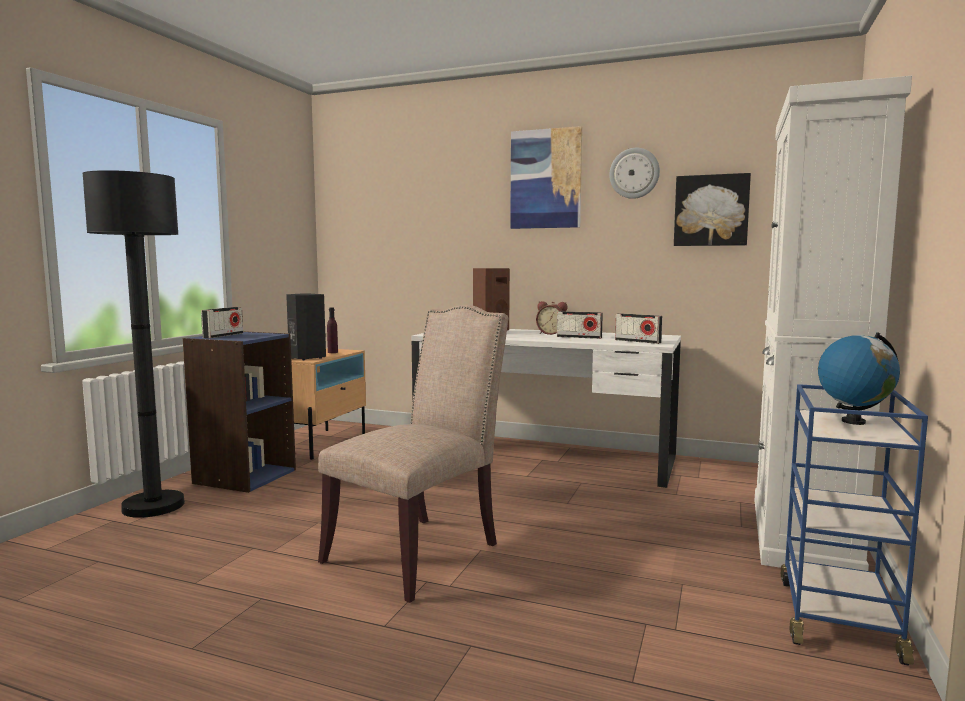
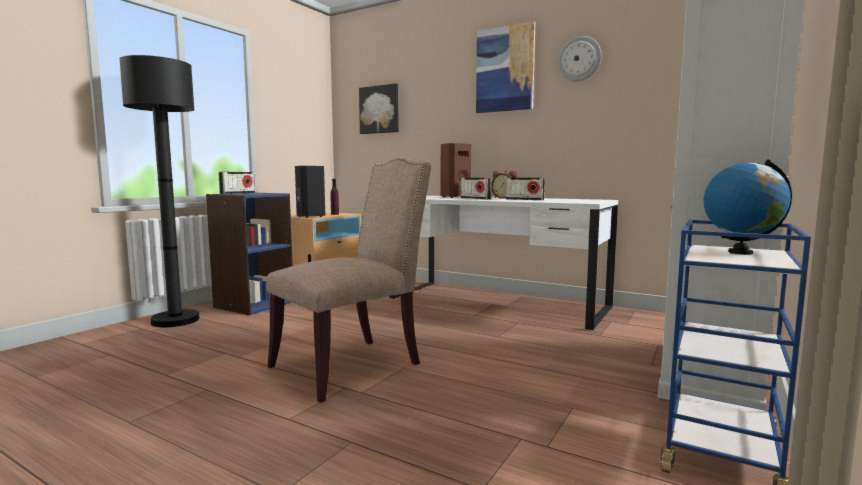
camera: 10 degrees right, 0 degrees up
radio [615,313,663,344] -> radio moved to [461,178,491,199]
picture [674,173,751,246] -> picture moved to [359,83,399,134]

